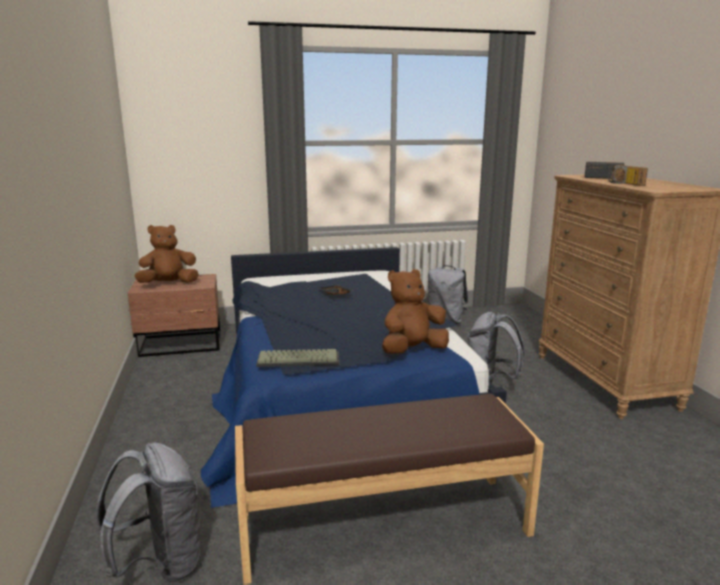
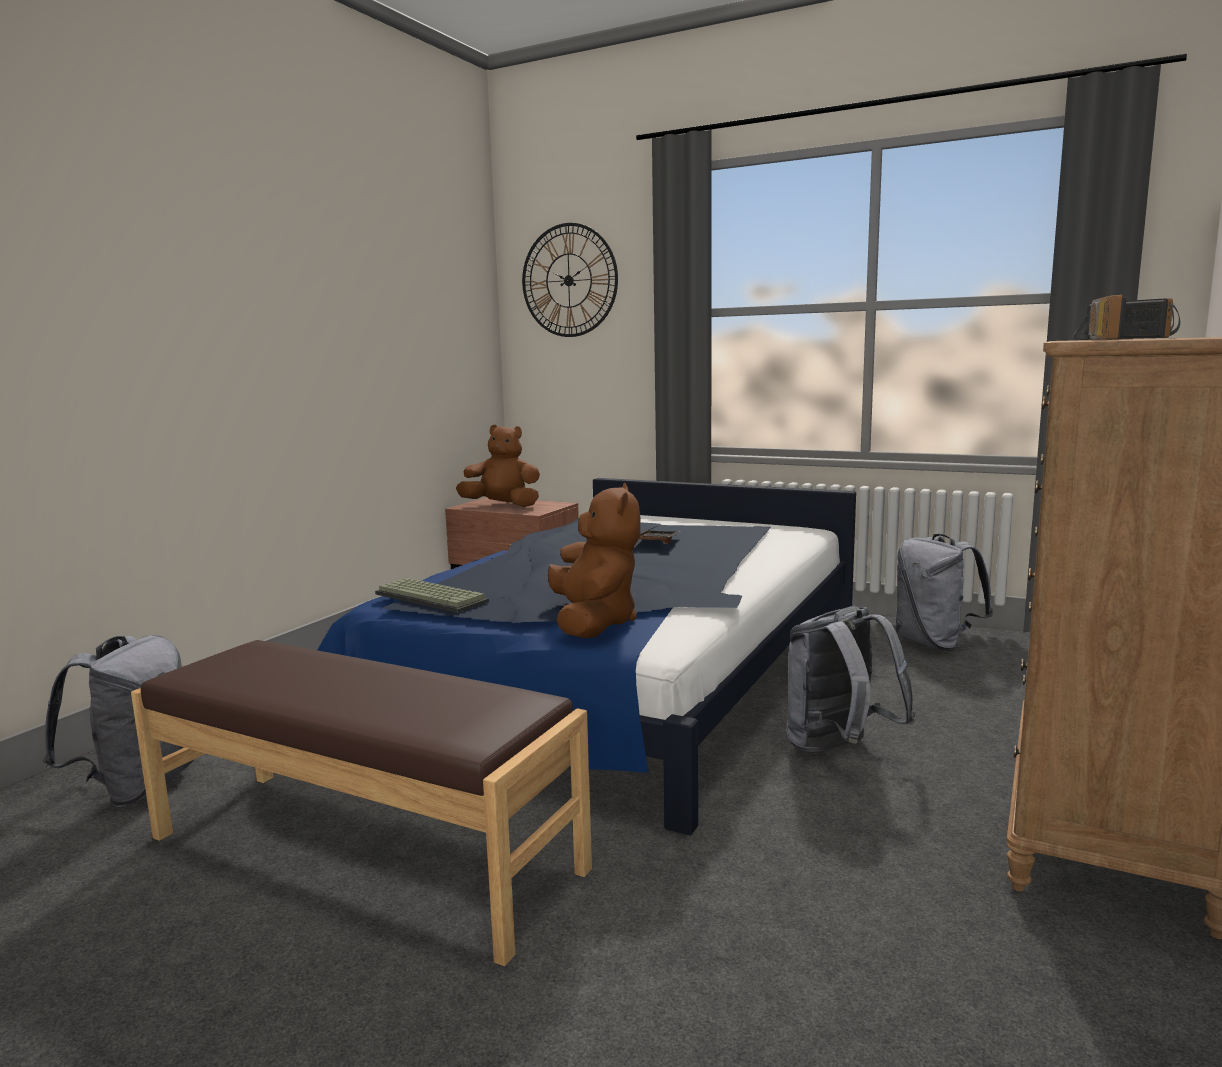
camera: 40 degrees right, 5 degrees down
brown plush toy [382,269,449,354] -> brown plush toy turned 75 degrees clockwise [548,483,641,638]
none -> wall clock [522,223,618,337]

